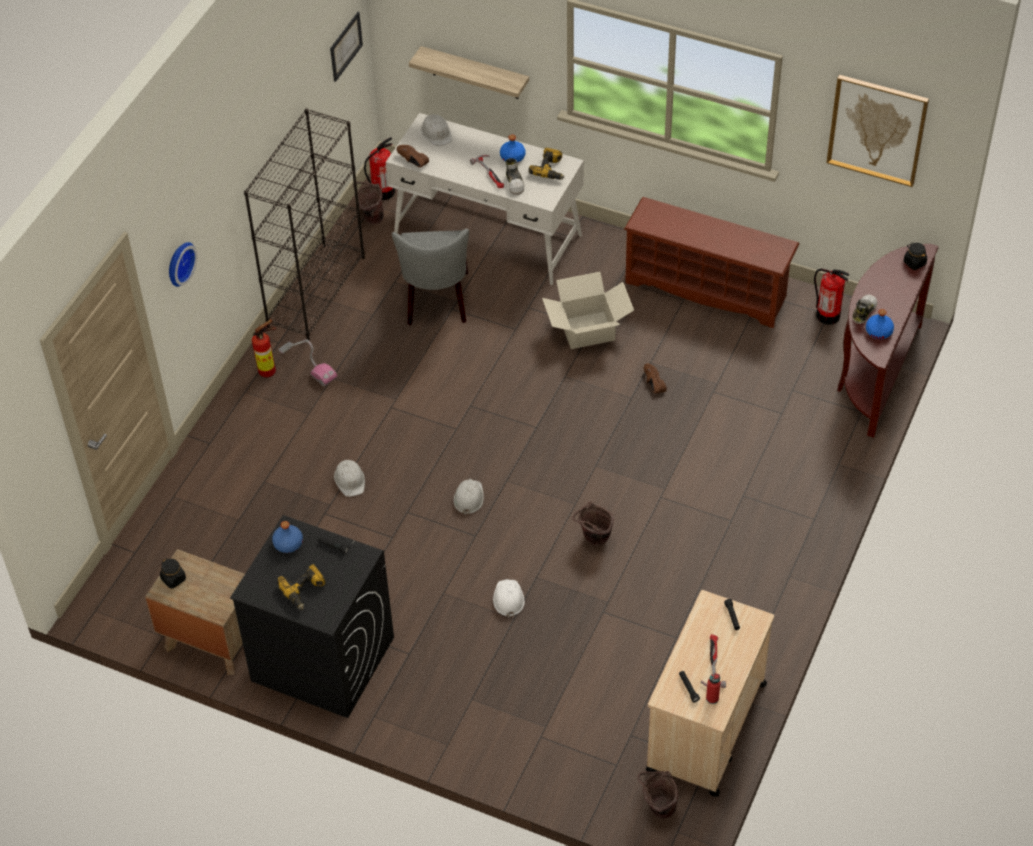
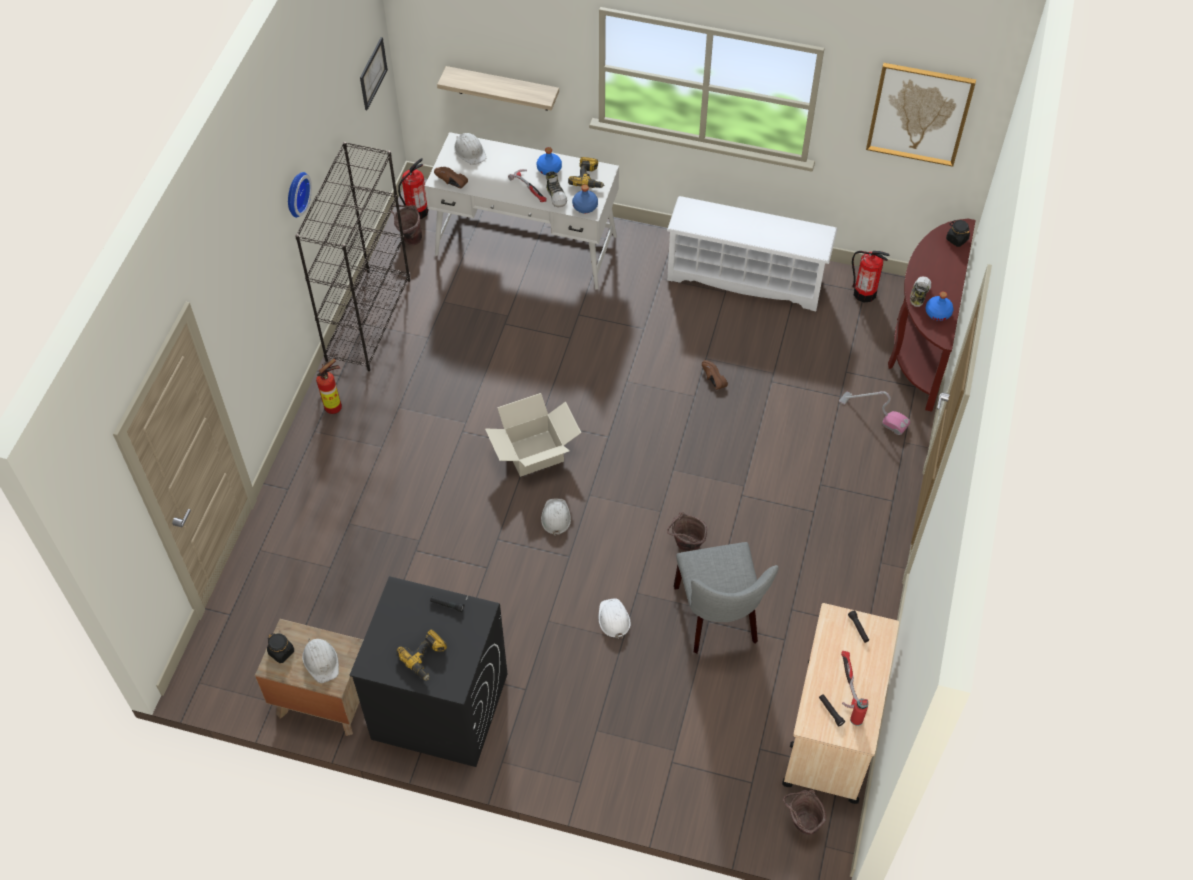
camera: 10 degrees left, 5 degrees up
wall clock [169,242,197,287] -> wall clock moved to [288,172,312,218]
blue bottle [272,521,303,553] -> blue bottle moved to [572,185,598,213]
vacuum cleaner [278,339,337,386] -> vacuum cleaner moved to [839,391,910,435]
white hard hat [334,460,365,497] -> white hard hat moved to [302,638,339,683]
grey chair [392,229,469,325] -> grey chair moved to [674,542,779,654]
cardboard box [542,272,634,349] -> cardboard box moved to [485,393,581,477]
brown shoe rack [624,197,799,328] -> white shoe rack [667,196,838,311]

